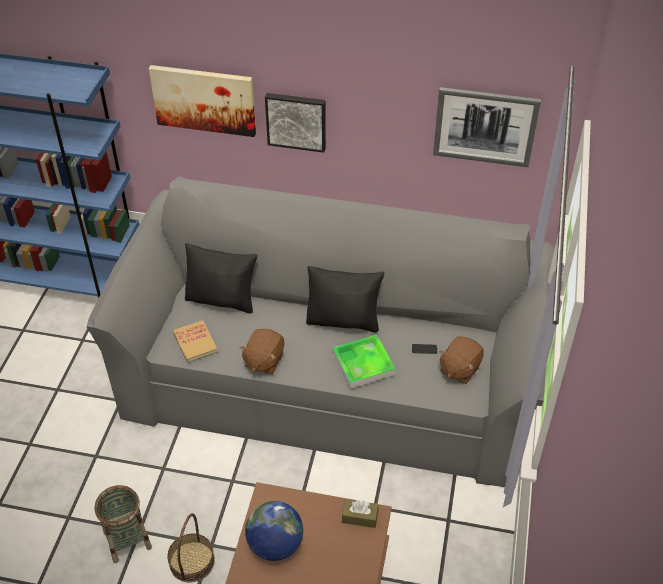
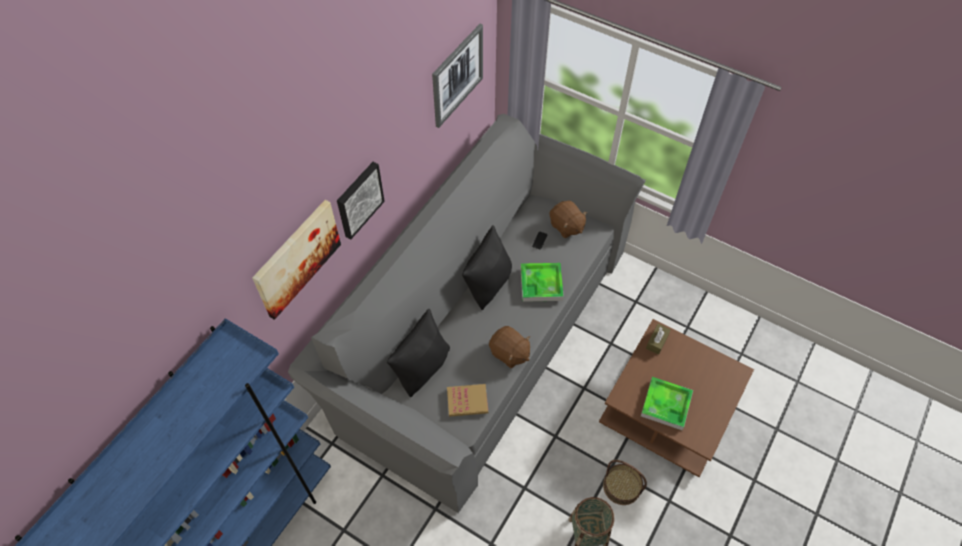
camera: 70 degrees left, 10 degrees up
globe [245,501,303,561] -> tray [641,377,693,430]

